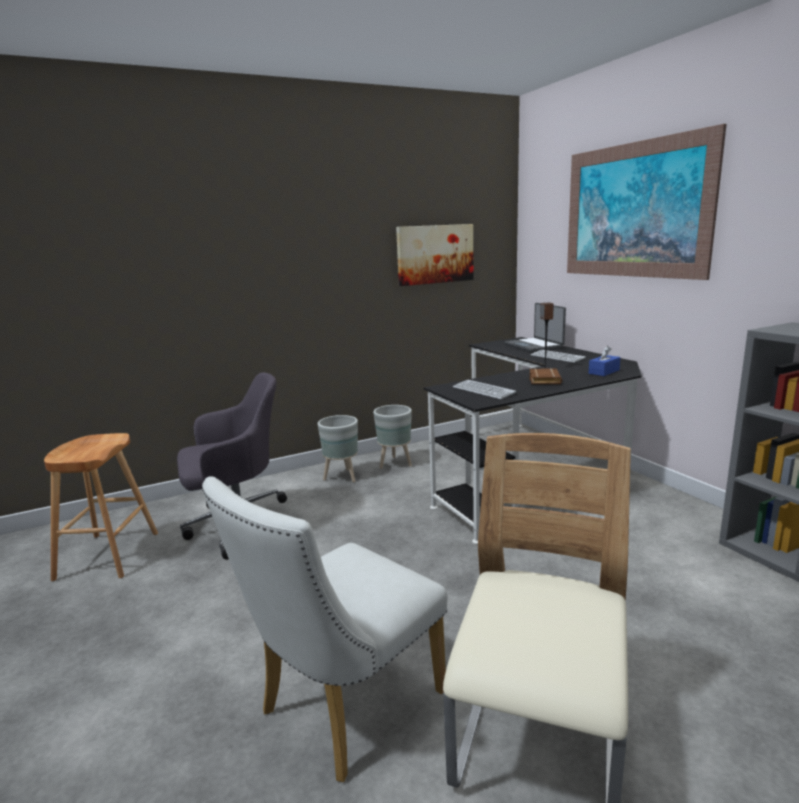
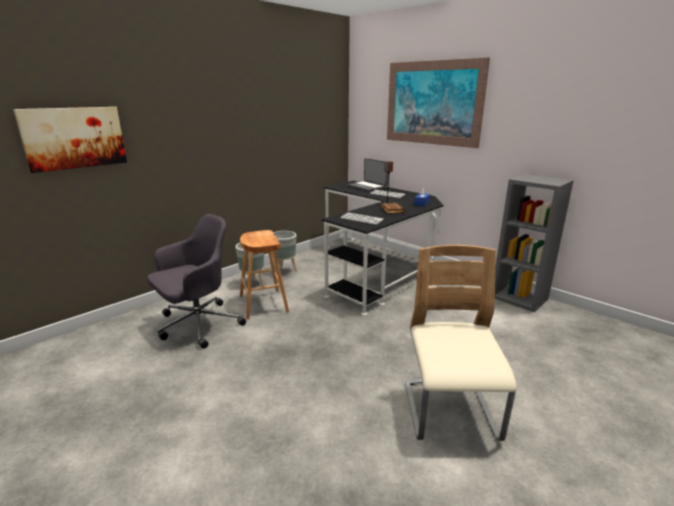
camera: 20 degrees left, 5 degrees up
brown stool [44,433,158,581] -> brown stool moved to [240,230,289,319]
white chair [202,476,447,782] -> none
picture [396,224,473,286] -> picture moved to [13,107,127,173]

